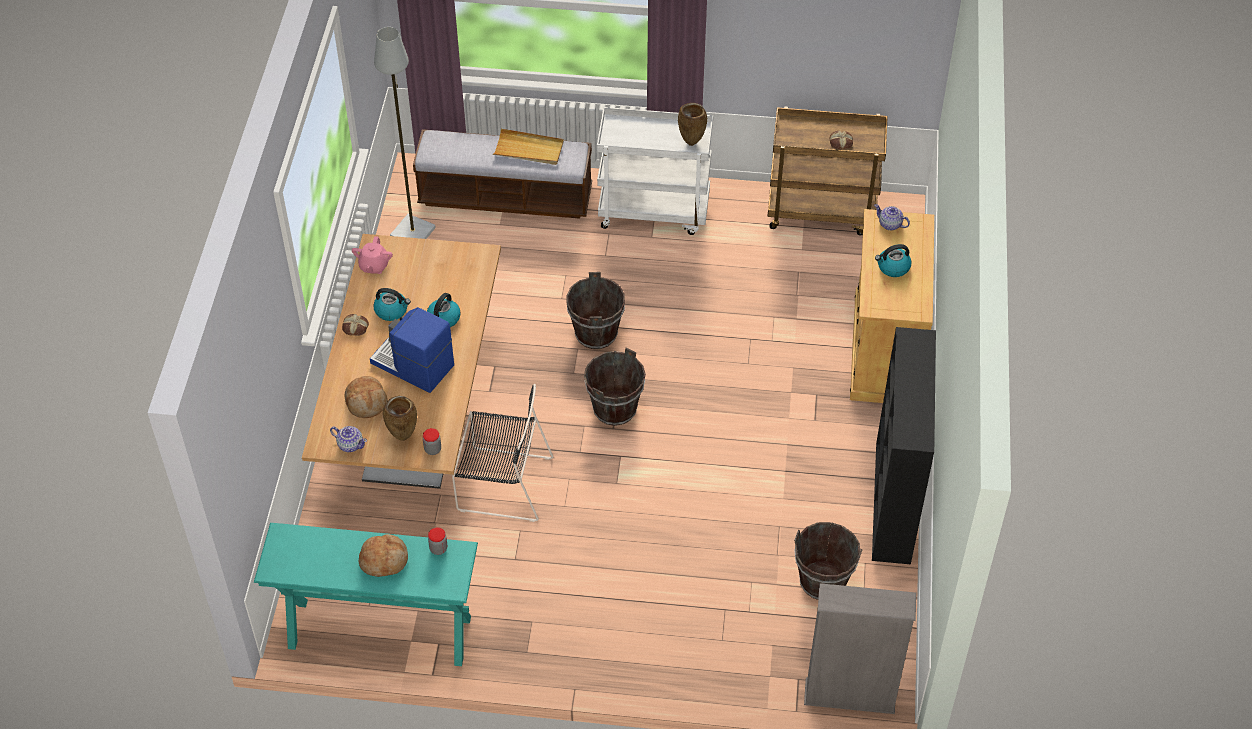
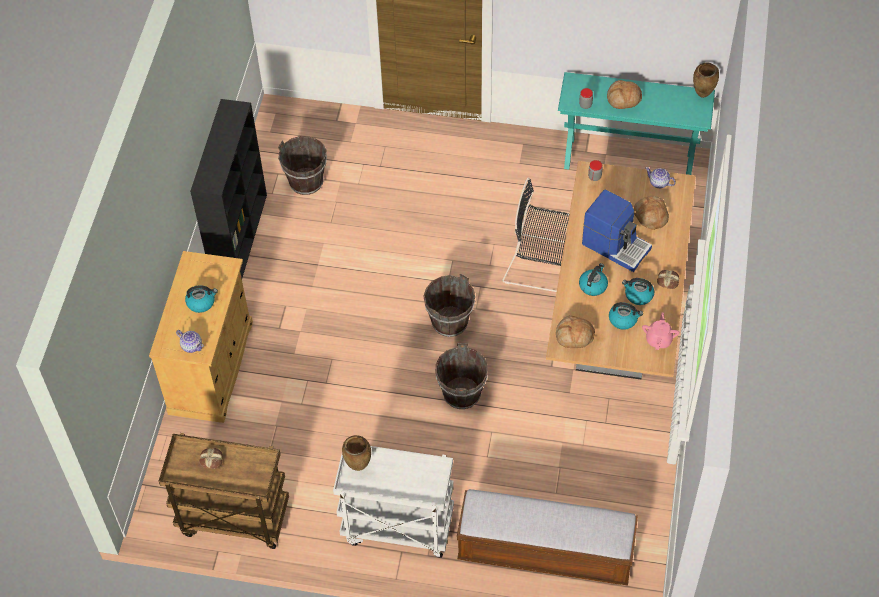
camera: 175 degrees left, 5 degrees up
grey floor lamp [374,27,436,239] -> none
brown vase [383,396,417,441] -> brown vase moved to [693,63,719,98]
beige tray [493,129,564,165] -> none
grey bookcase [804,583,916,714] -> none
none -> bread [556,315,595,348]
none -> kettle [609,302,643,330]

